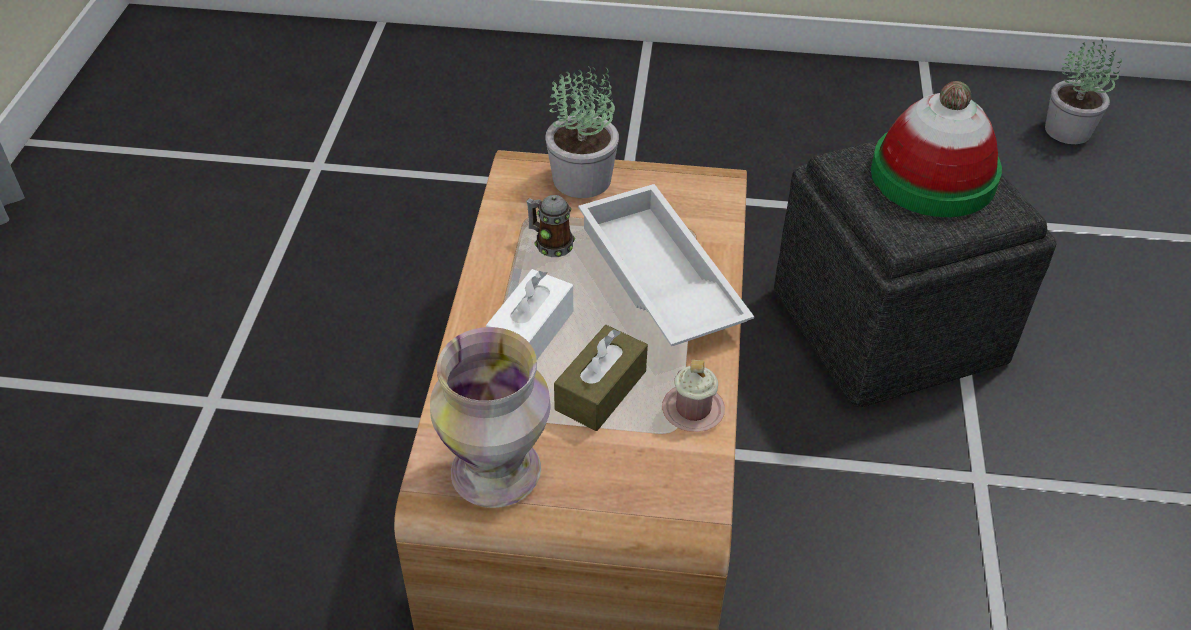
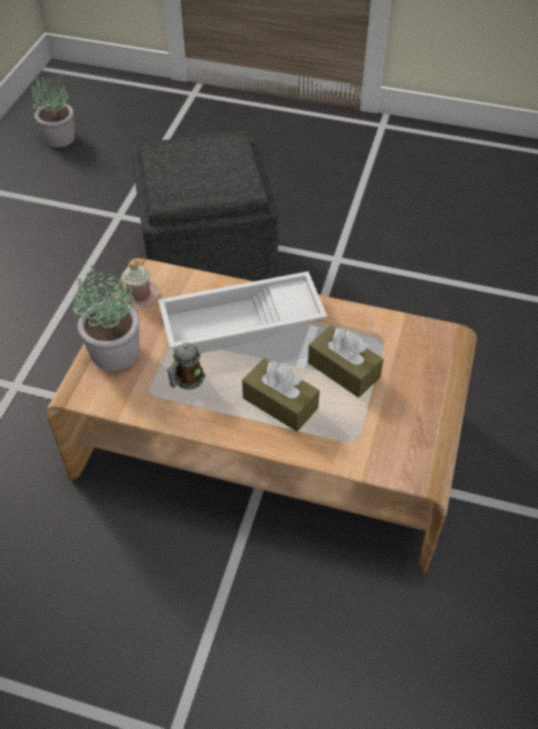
camera: 80 degrees left, 5 degrees up
vase [430,327,550,508] -> none
white tissue box [486,269,573,359] -> brown tissue box [242,358,320,431]
pink mug [662,360,725,432] -> pink mug moved to [119,259,159,308]
hat [871,81,1002,217] -> none

